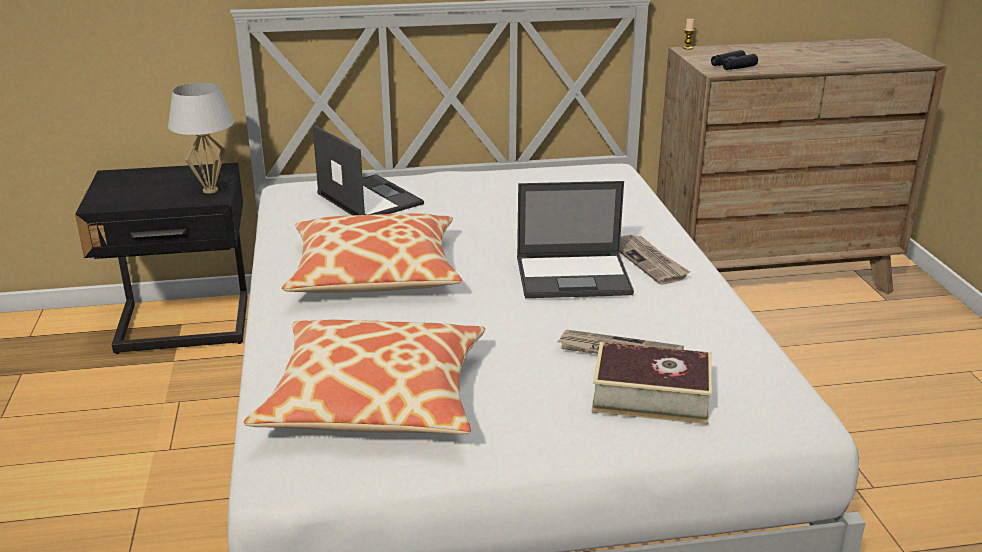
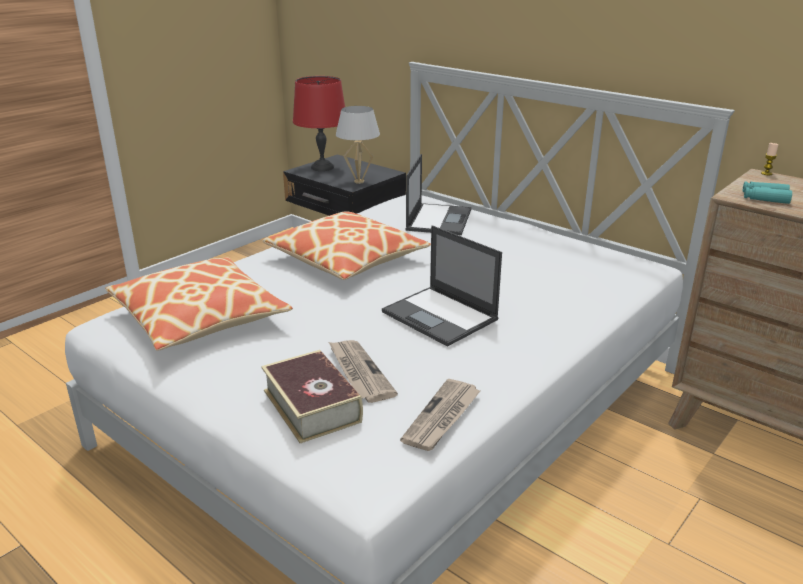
camera: 50 degrees right, 0 degrees up
newspaper [620,235,690,285] -> newspaper moved to [400,379,481,451]
black binoculars [711,50,758,70] -> turquoise binoculars [743,182,792,204]
none -> red table lamp [293,76,345,171]

